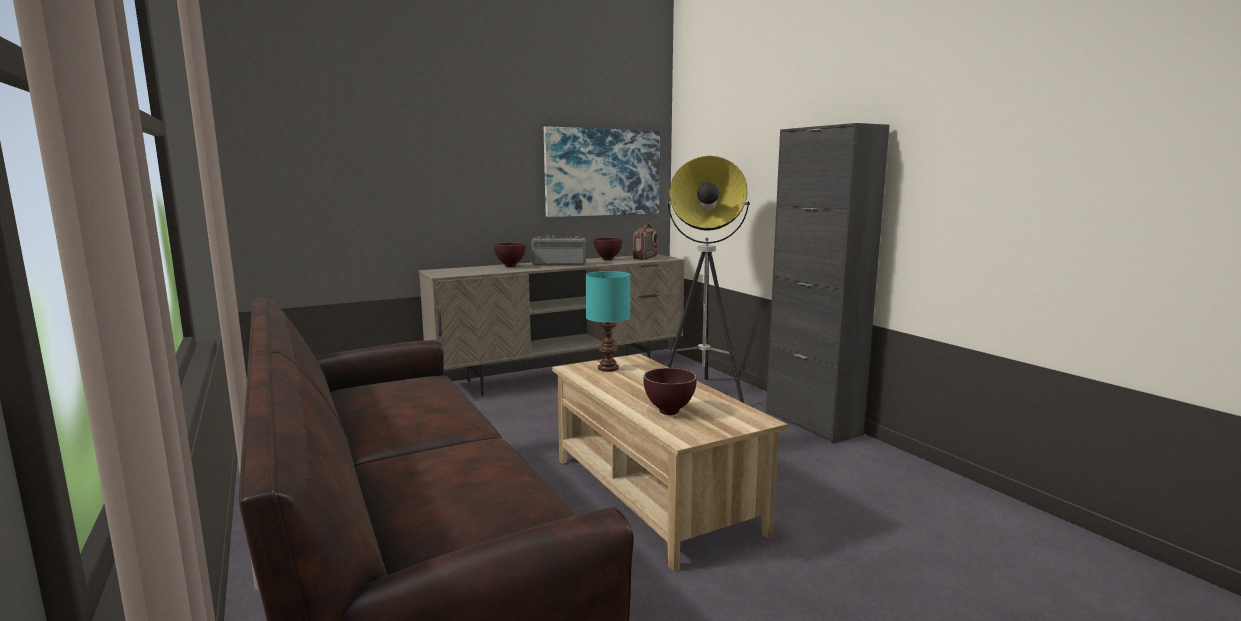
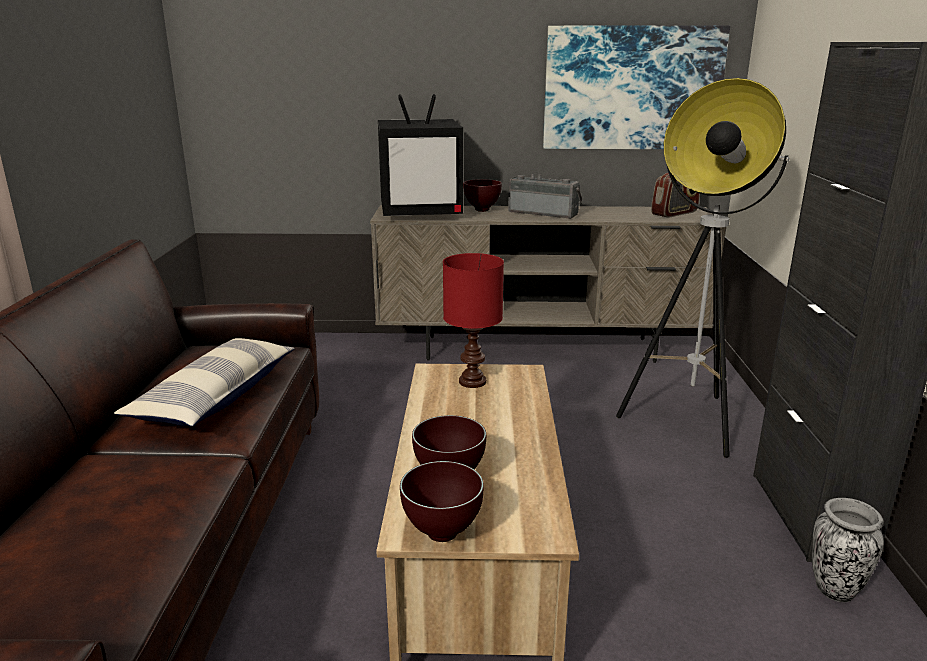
camera: 30 degrees right, 10 degrees up
turquoise table lamp [585,271,630,372] -> red table lamp [443,253,504,388]
brown bowl [593,238,622,260] -> brown bowl moved to [400,461,484,542]
none -> pillow [114,338,295,426]
none -> television [378,94,463,216]
none -> vase [812,498,884,602]

